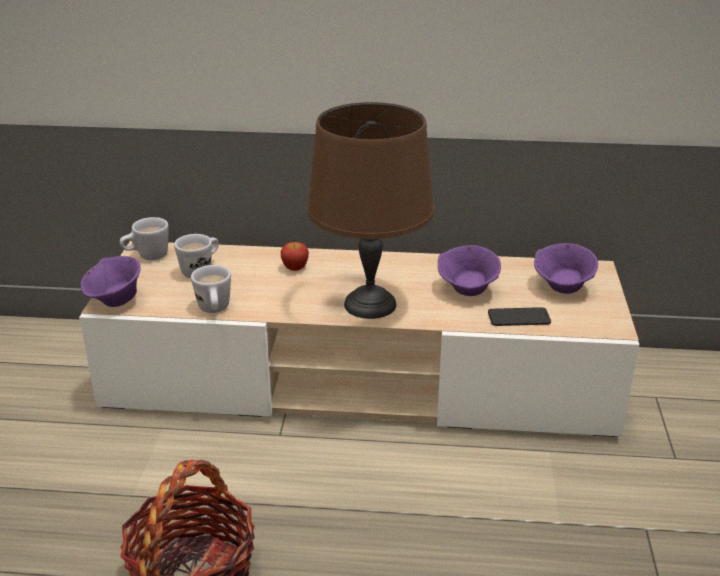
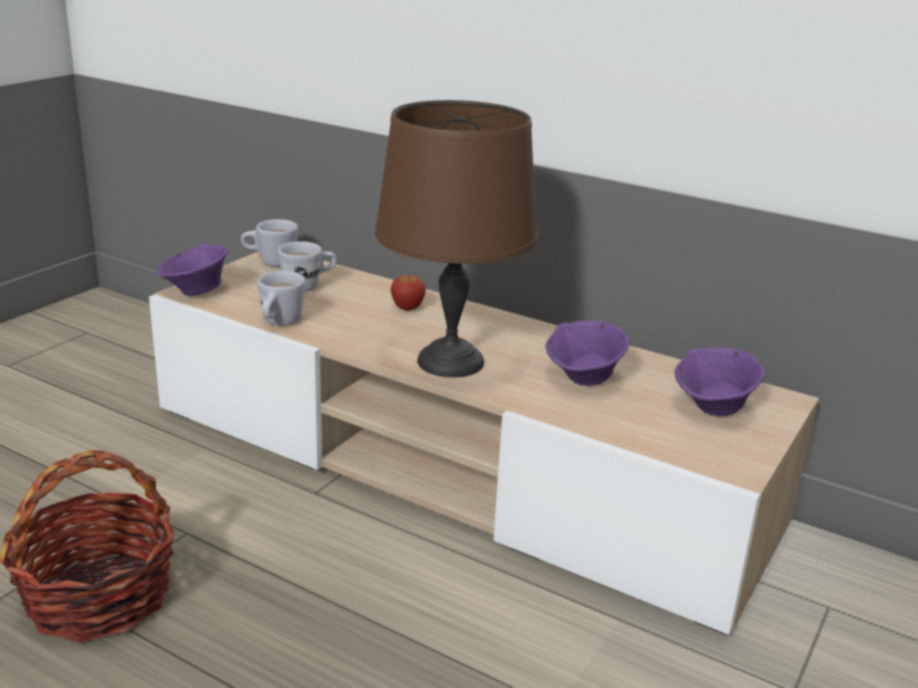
camera: 25 degrees right, 5 degrees down
phone [488,307,551,326] -> none

